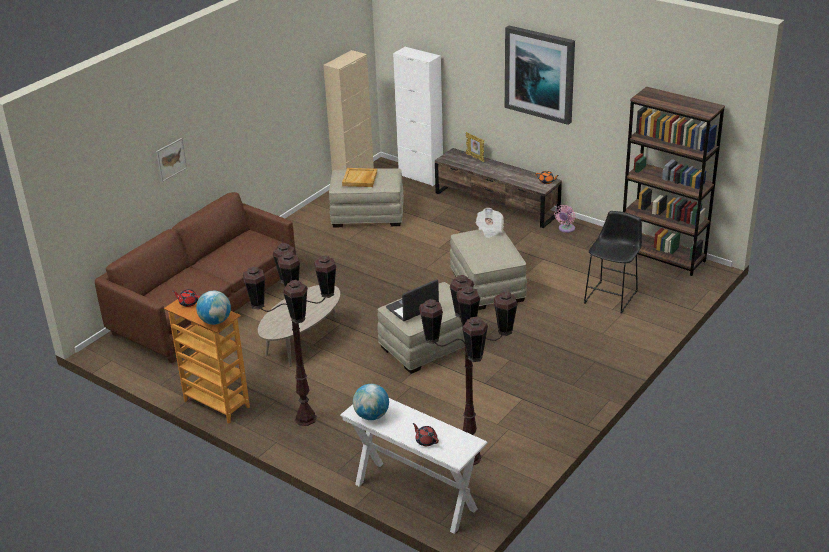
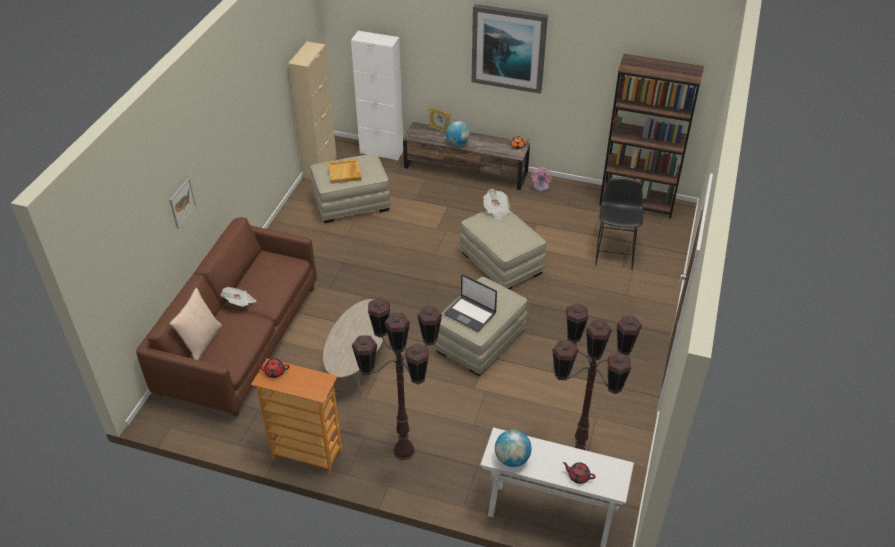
camera: 20 degrees left, 10 degrees up
globe [196,291,231,325] -> globe moved to [446,121,470,146]
laptop [386,279,439,321] -> laptop turned 90 degrees counterclockwise [444,274,497,332]
none -> beige pillow [169,287,222,360]
none -> newspaper [220,287,256,307]

